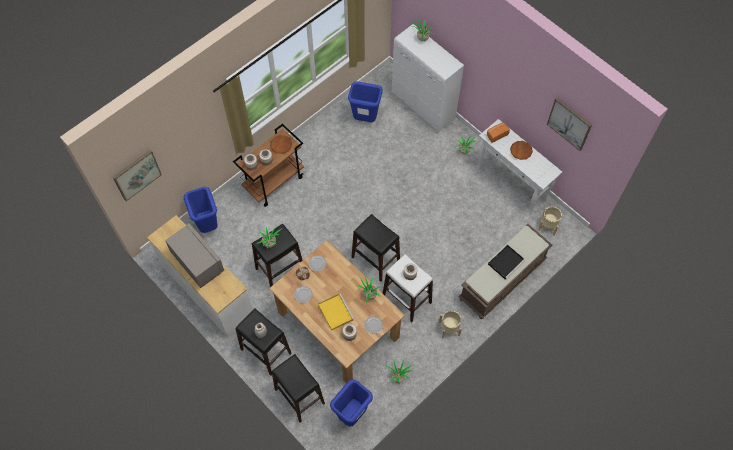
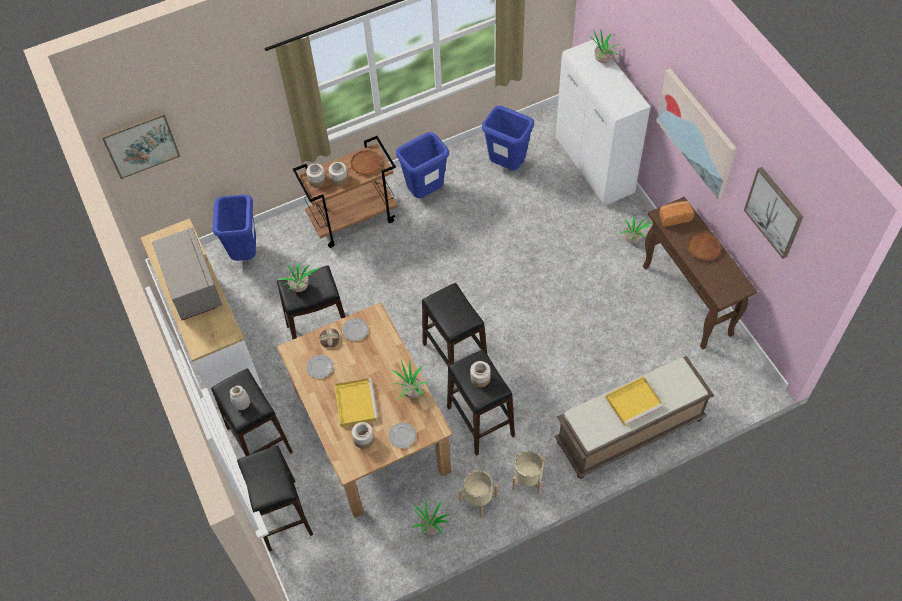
camera: 20 degrees right, 5 degrees down
blue trash can [330,379,373,427] -> blue trash can moved to [396,132,449,198]
white stool [383,254,433,322] -> black stool [447,349,515,456]
white console table [476,119,562,214] -> brown console table [643,197,757,350]
black tray [488,245,525,280] -> yellow tray [605,376,663,426]
beige planter [538,206,562,236] -> beige planter moved to [459,470,498,517]
none -> picture [656,68,736,199]

